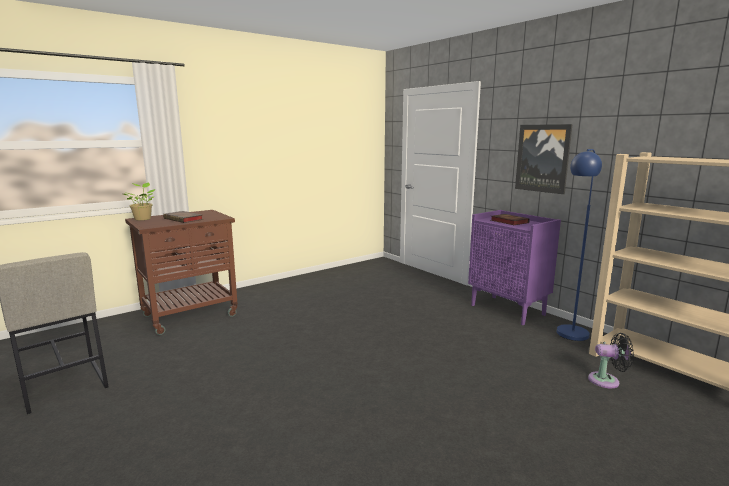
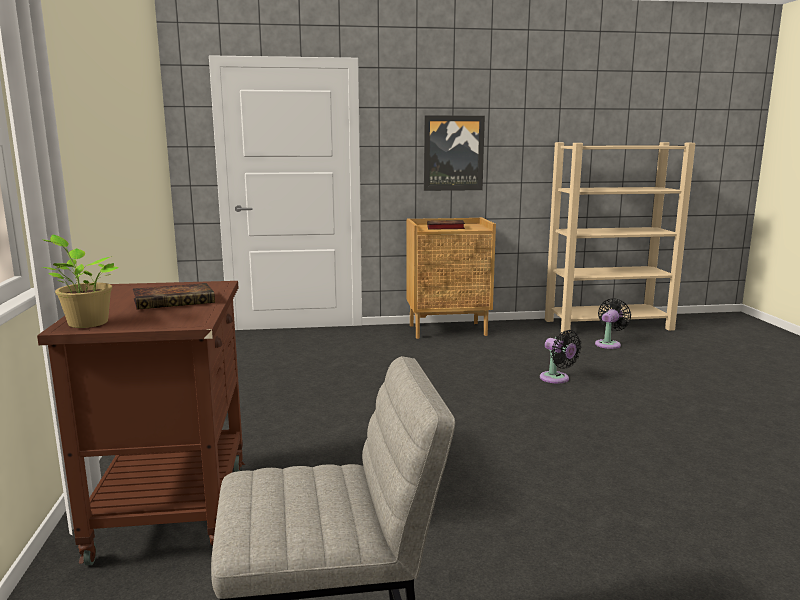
camera: 60 degrees left, 0 degrees up
purple cabinet [468,210,561,325] -> brown cabinet [406,217,496,339]
blue floor lamp [557,149,602,341] -> none
none -> black fan [540,330,582,384]

